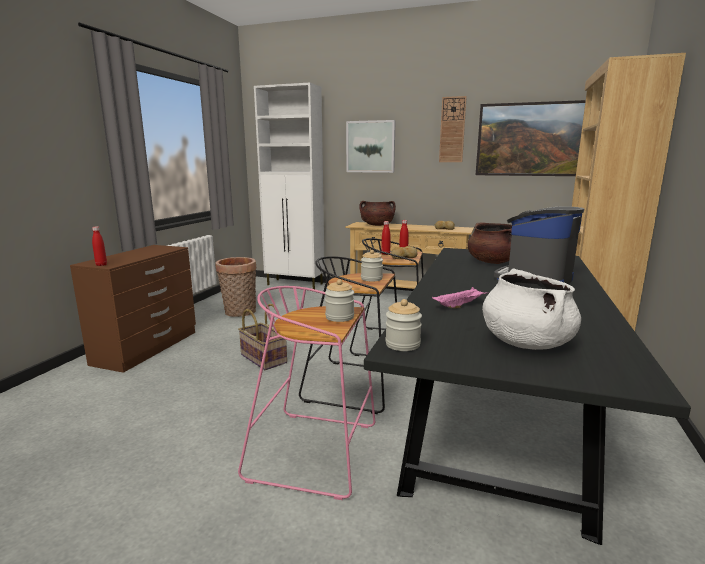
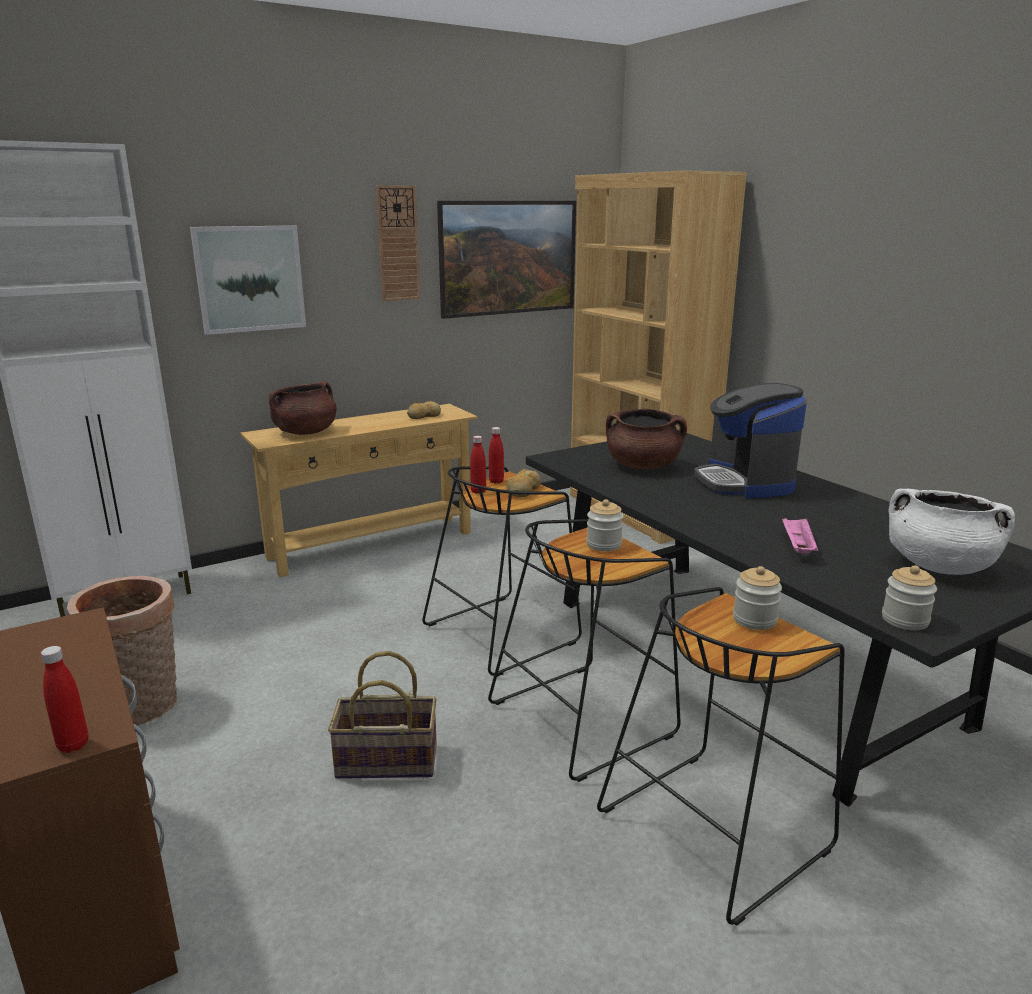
camera: 50 degrees left, 5 degrees up
pink stool [238,286,375,500] -> black stool [597,587,845,926]

